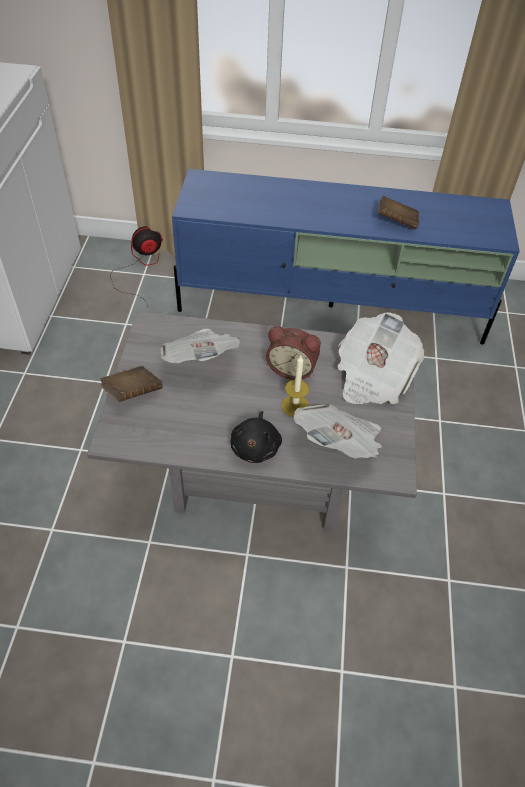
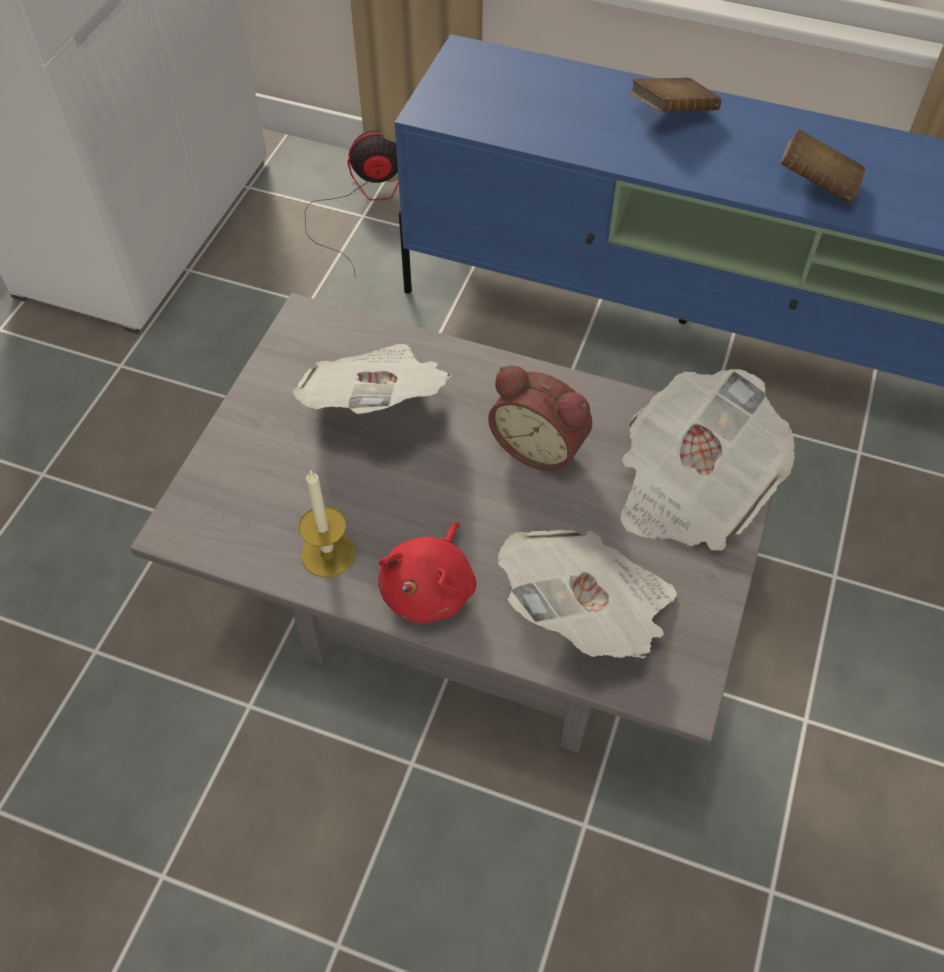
camera: 15 degrees right, 5 degrees up
brown book [100,366,163,402] -> brown book moved to [630,78,721,112]
black plush toy [231,411,282,463] -> red plush toy [378,522,476,623]
candle [282,356,309,417] -> candle moved to [298,469,355,578]

